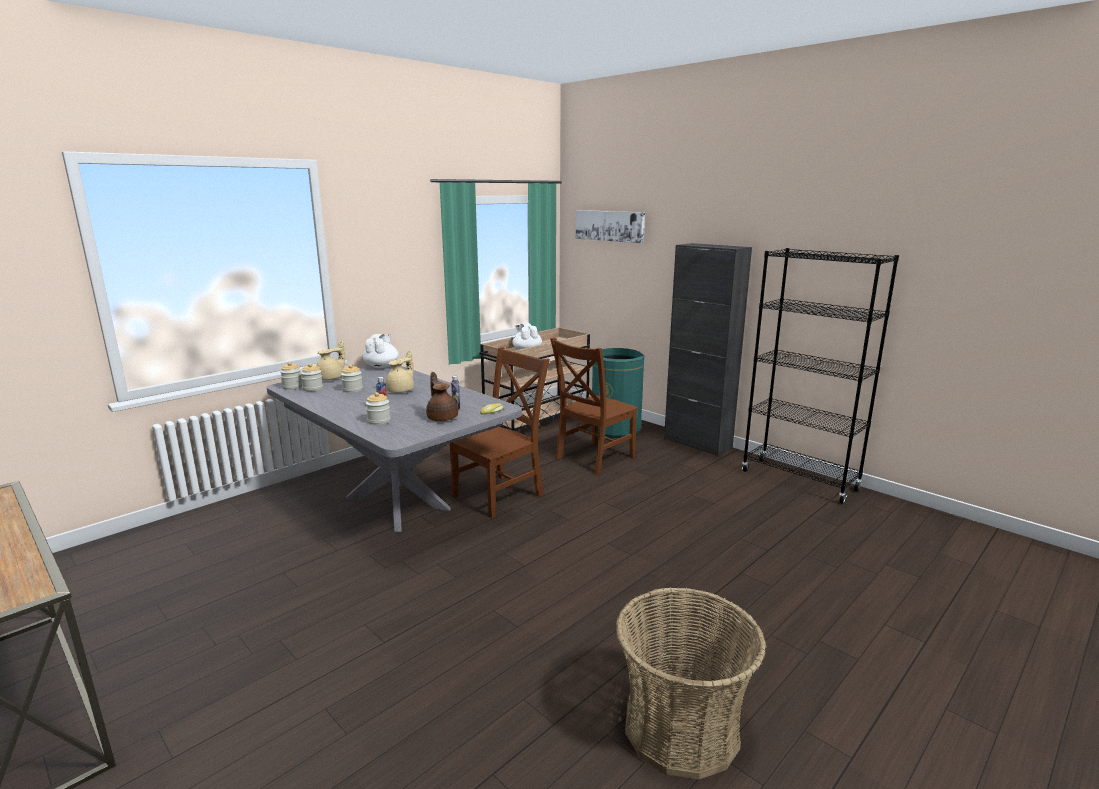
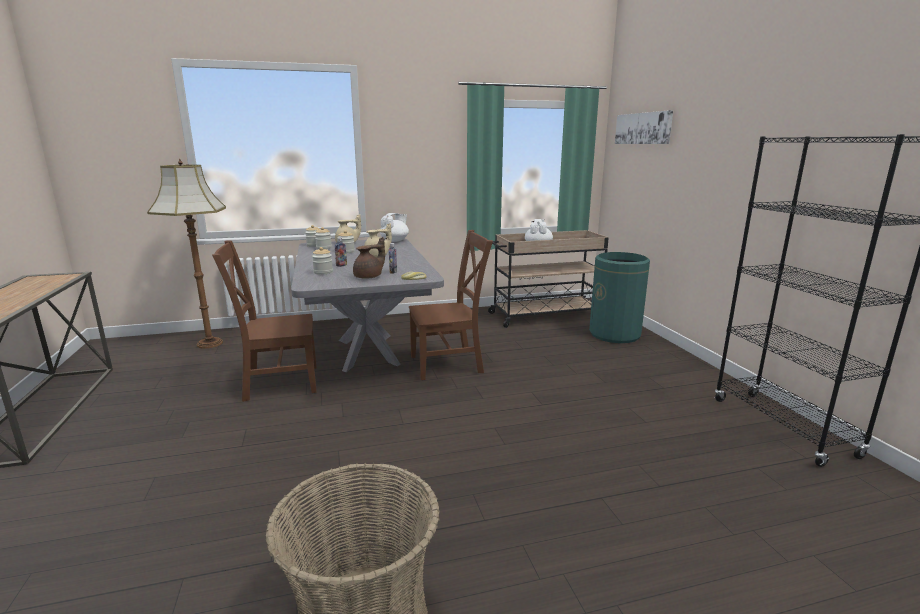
camera: 30 degrees right, 0 degrees up
brown teapot [426,372,458,421] -> brown teapot turned 45 degrees clockwise [353,237,385,279]
brown chair [550,338,638,475] -> brown chair moved to [212,241,317,402]
black cabinet [664,243,752,457] -> none
none -> floor lamp [147,158,226,349]

